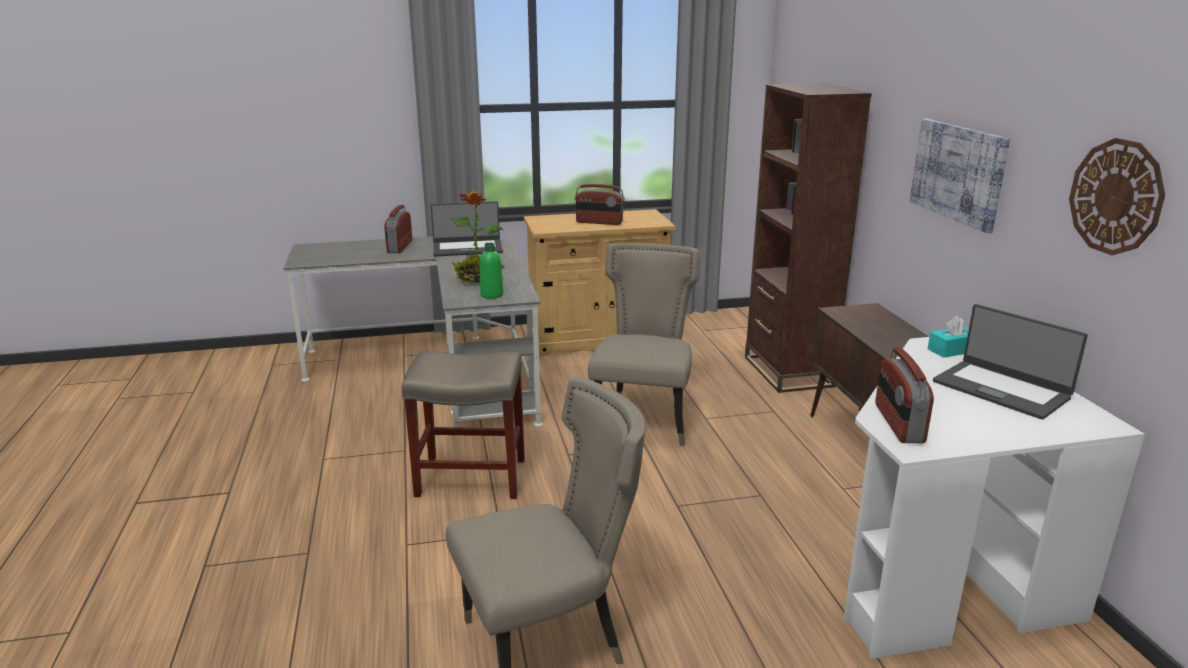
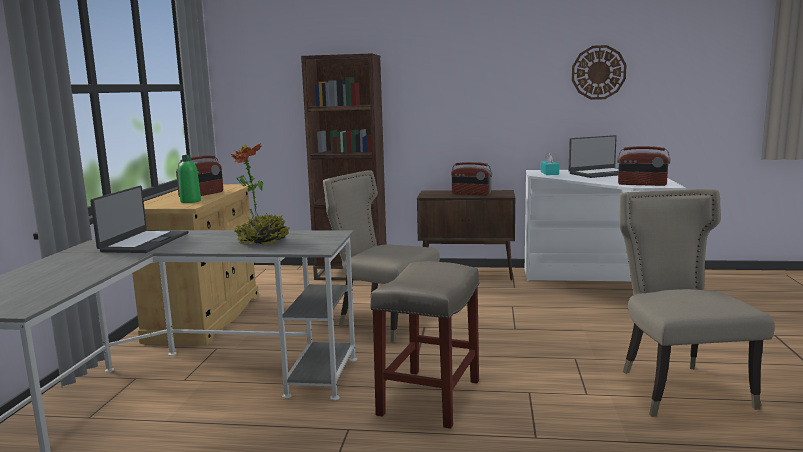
camera: 70 degrees left, 10 degrees down
radio [384,205,412,253] -> radio moved to [451,162,492,196]
green bottle [480,243,503,299] -> green bottle moved to [178,155,201,203]
picture [910,118,1010,233] -> none

